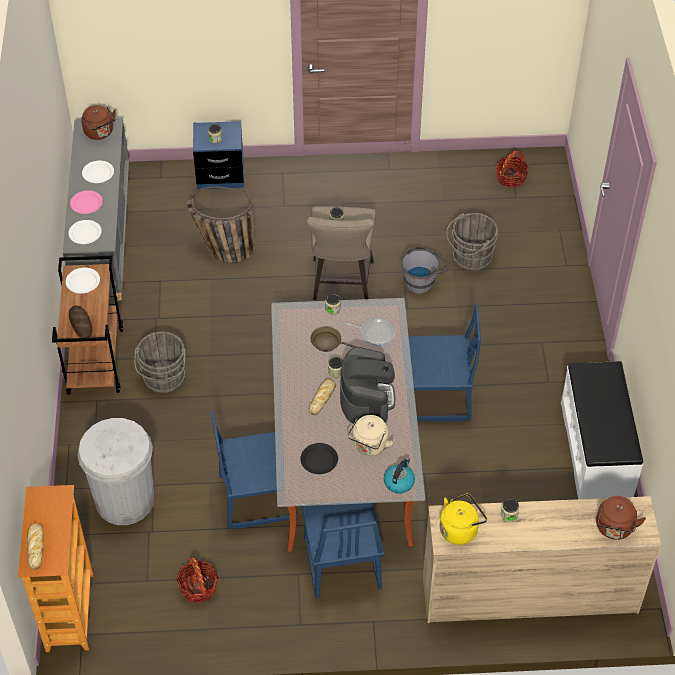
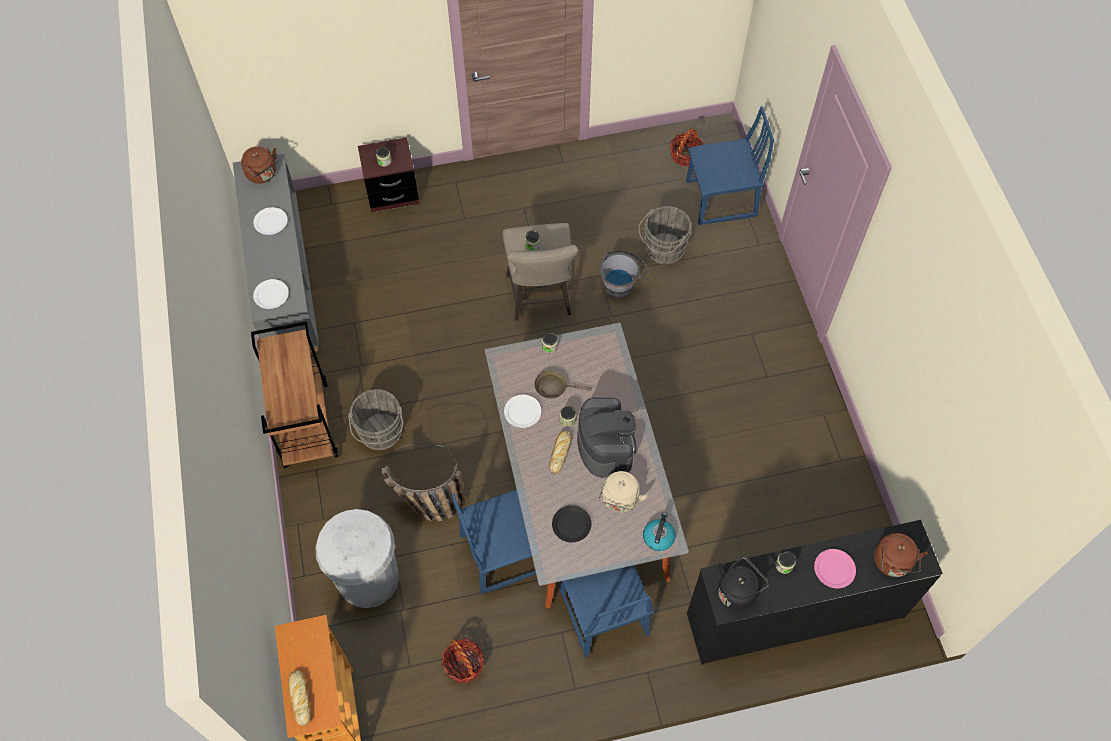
camera: 10 degrees left, 10 degrees up
white plate [66,268,100,293] -> white plate moved to [504,394,541,428]
bread [69,305,92,338] -> none
pink plate [70,190,103,214] -> pink plate moved to [814,549,856,588]
basket [186,186,255,263] -> basket moved to [381,444,465,522]
blue nightstand [193,121,244,189] -> brown nightstand [358,137,419,212]
frying pan [345,318,396,346] -> none
blue chair [409,303,481,421] -> blue chair moved to [686,106,774,225]
beige dresser [423,496,661,623] -> black dresser [687,520,943,665]
yellow kettle [440,493,487,545] -> black kettle [718,556,770,610]
white bench [561,361,643,499] -> none

